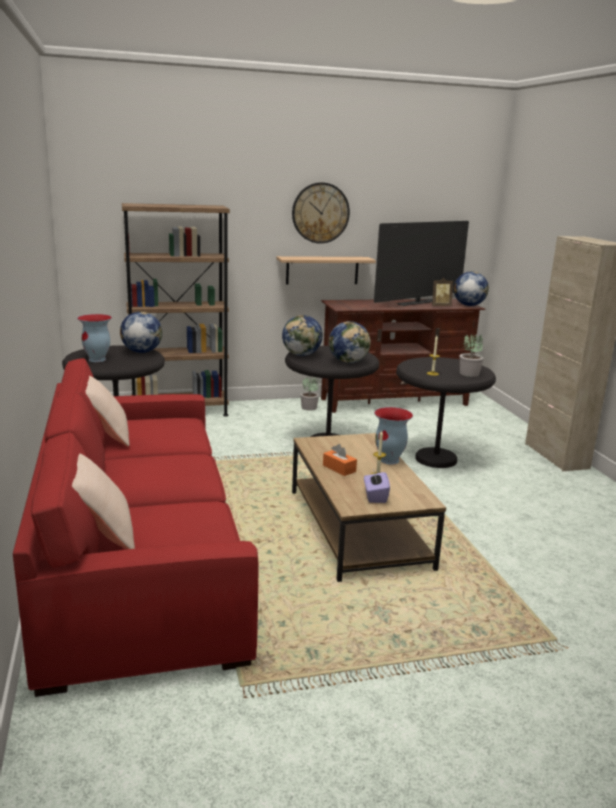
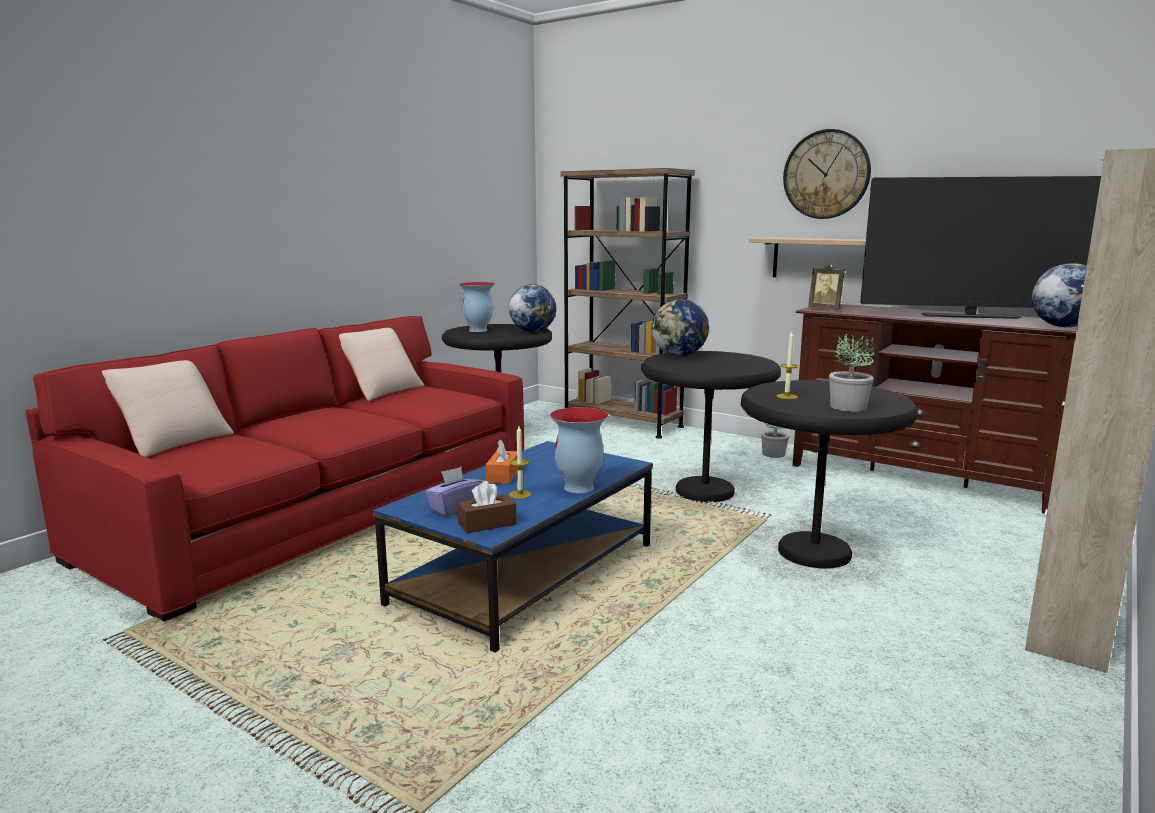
camera: 50 degrees right, 5 degrees down
brown coffee table [292,433,446,582] -> blue coffee table [373,441,653,653]
globe [329,321,371,363] -> none
picture frame [432,278,453,306] -> picture frame moved to [808,264,845,310]
none -> brown tissue box [457,481,517,533]

